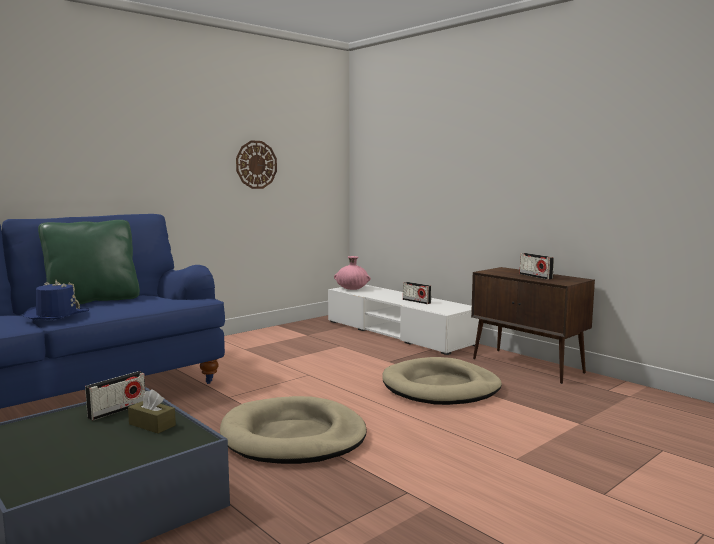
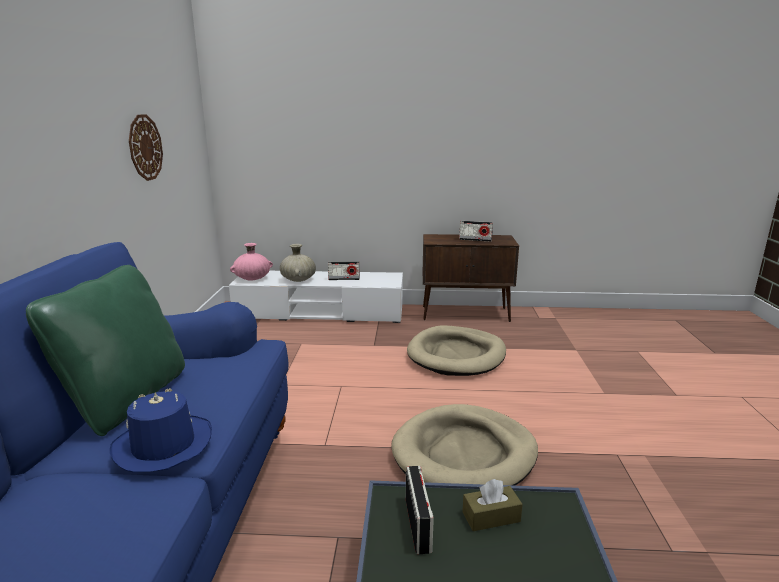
camera: 45 degrees left, 10 degrees up
none -> beige vase [280,244,316,282]

